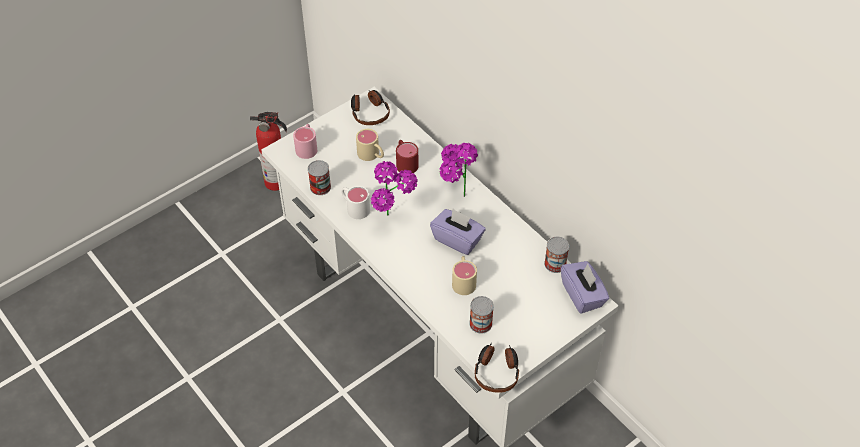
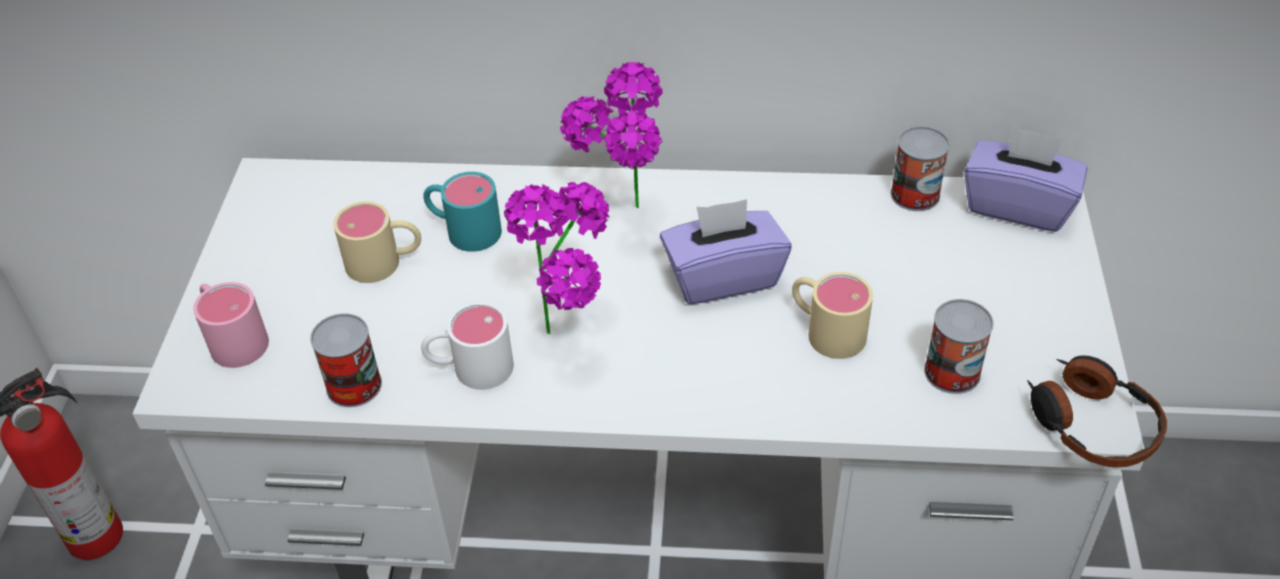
camera: 45 degrees left, 5 degrees down
headphones [351,90,390,125] -> none
red mug [396,140,419,173] -> turquoise mug [423,172,502,252]

